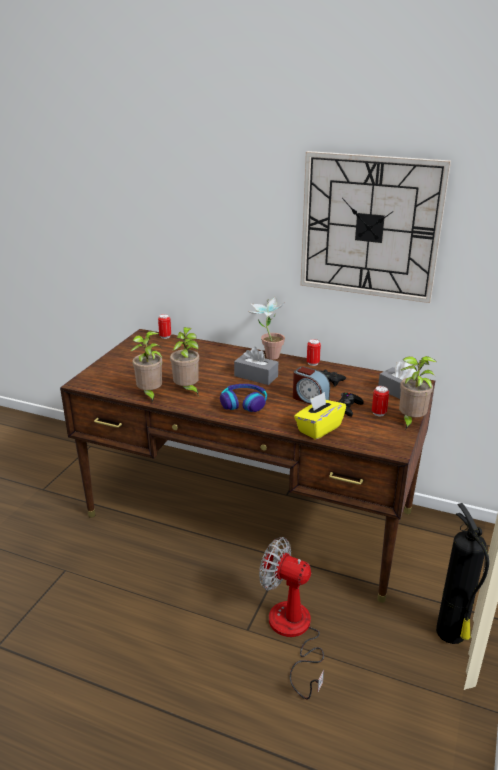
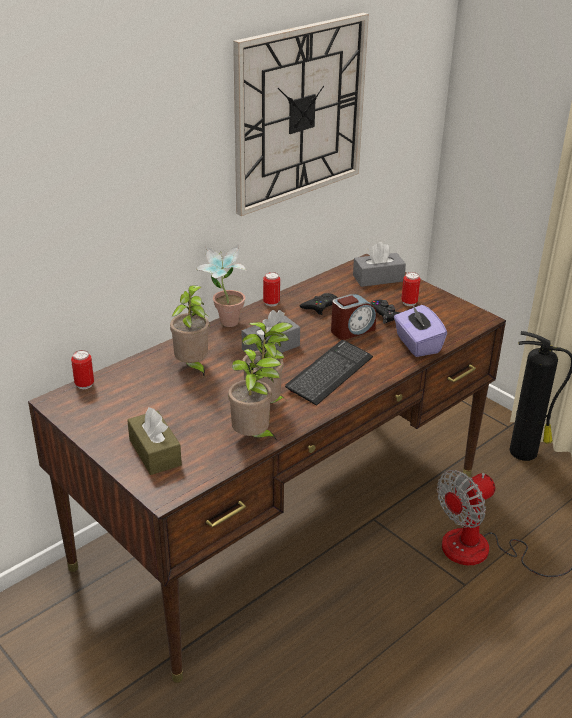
camera: 65 degrees left, 5 degrees up
headphones [220,384,267,412] -> keyboard [285,340,373,406]
yellow tissue box [294,392,346,440] -> purple tissue box [394,304,447,357]
potted plant [399,356,436,430] -> potted plant moved to [170,286,210,376]
none -> brown tissue box [127,407,182,475]

